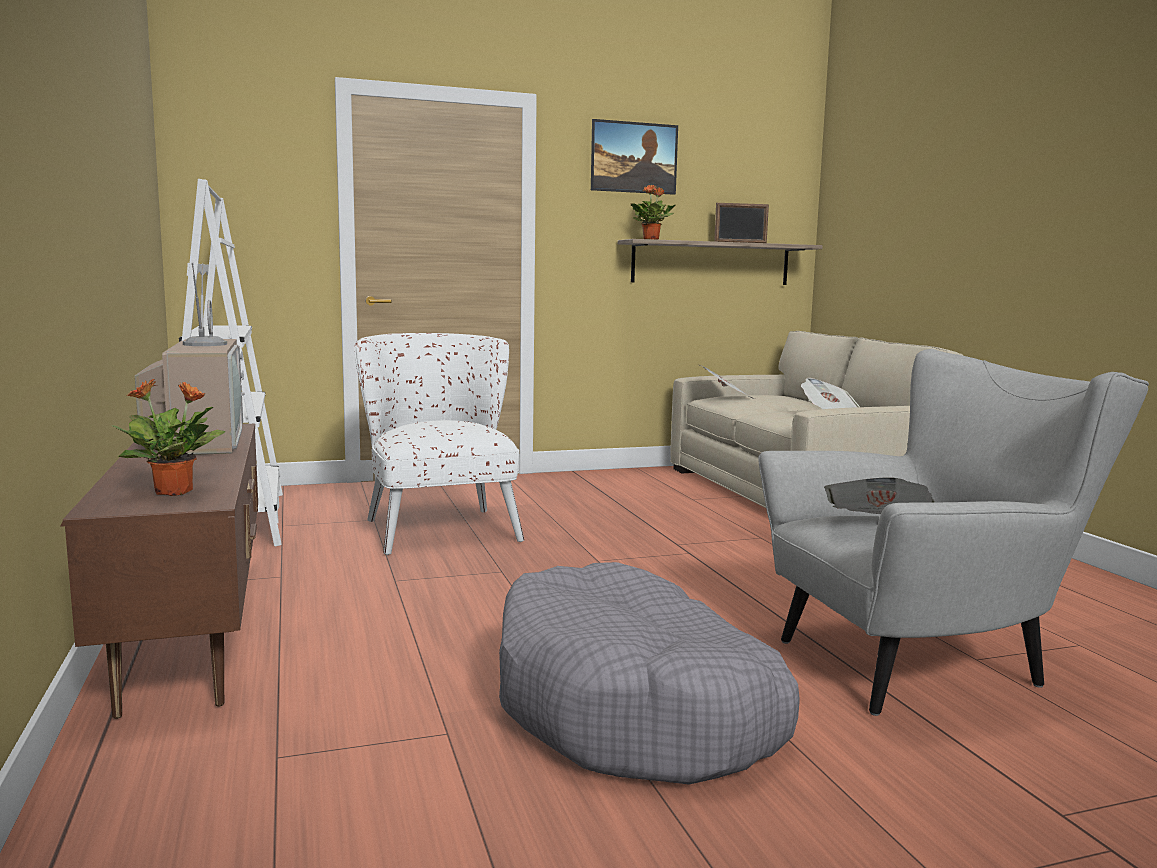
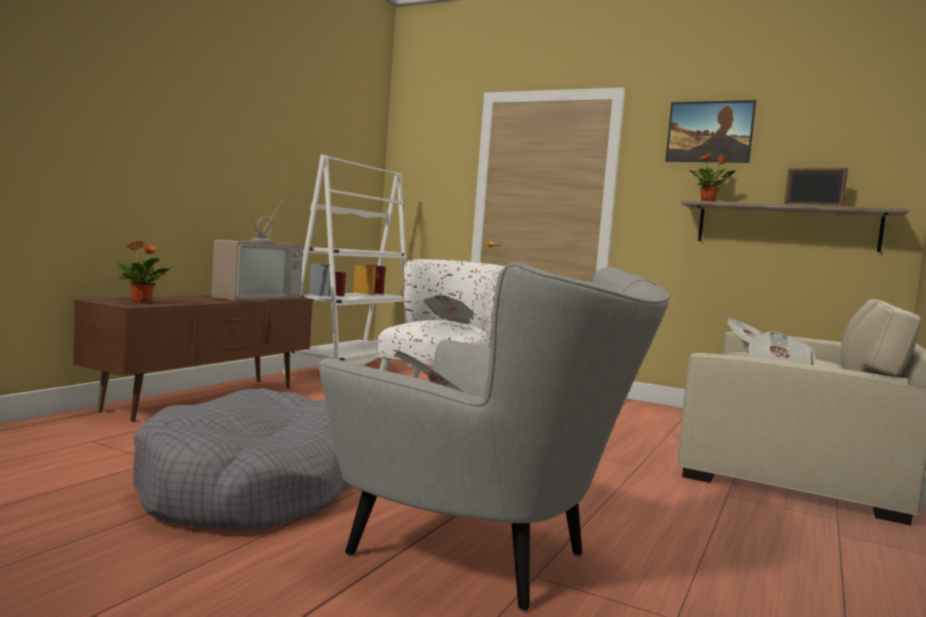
camera: 45 degrees right, 5 degrees down
none -> newspaper [424,295,474,324]

